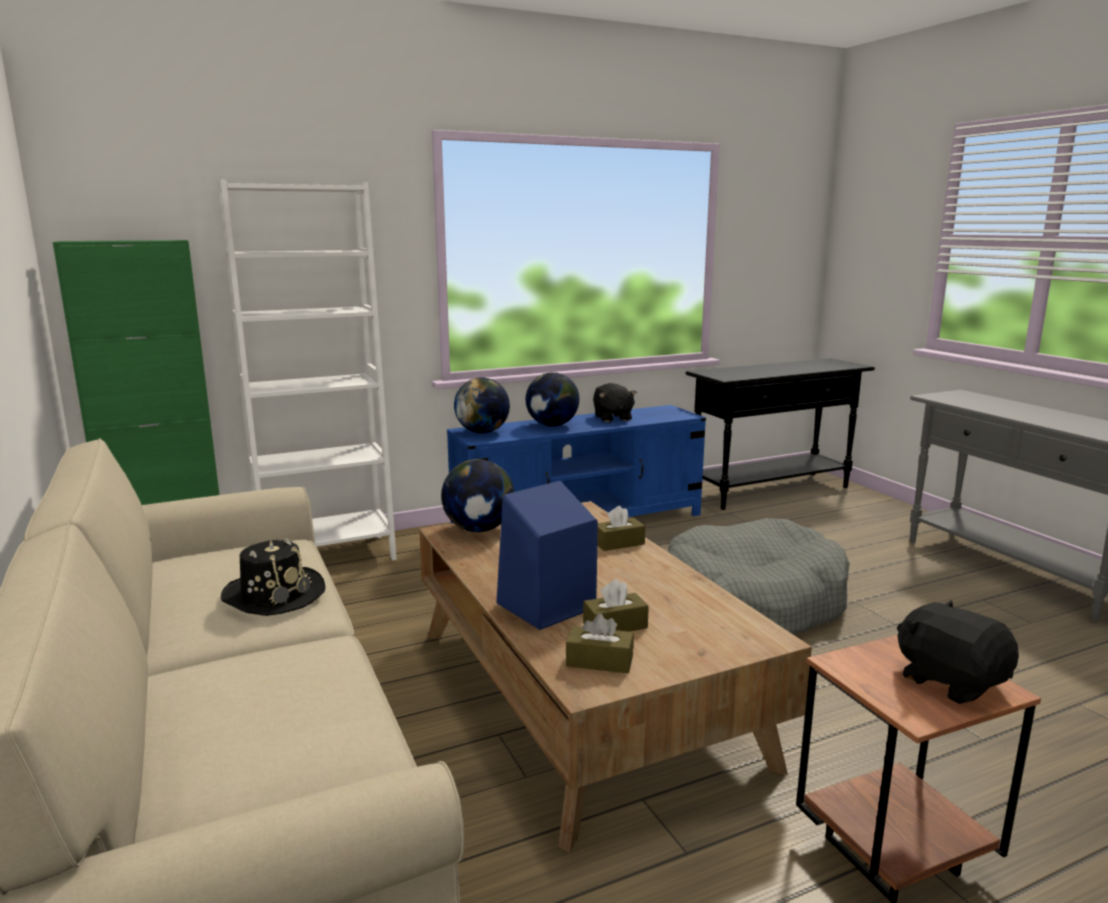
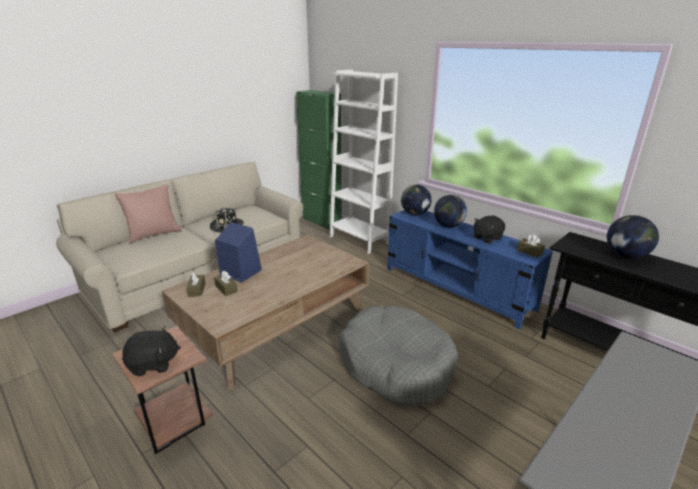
camera: 70 degrees right, 10 degrees up
globe [441,459,514,532] -> globe moved to [607,215,659,259]
brown tissue box [597,506,645,551] -> brown tissue box moved to [517,235,545,258]
black plush toy [897,600,1019,704] -> black plush toy turned 45 degrees clockwise [122,326,181,376]
none -> pink pillow [114,184,181,244]

